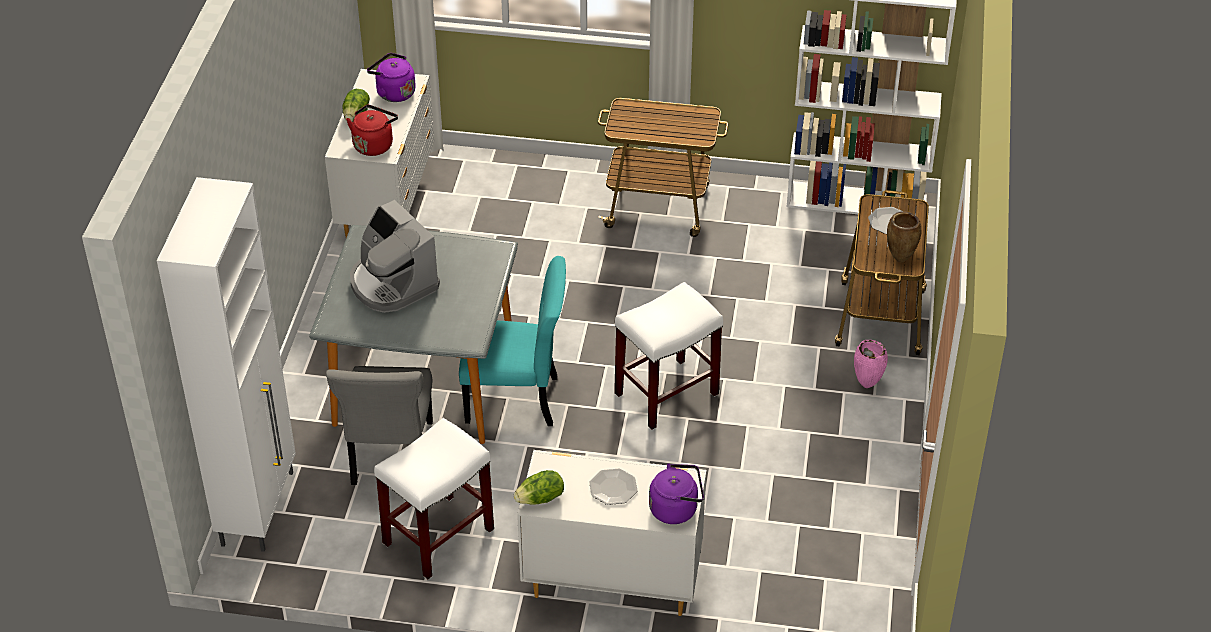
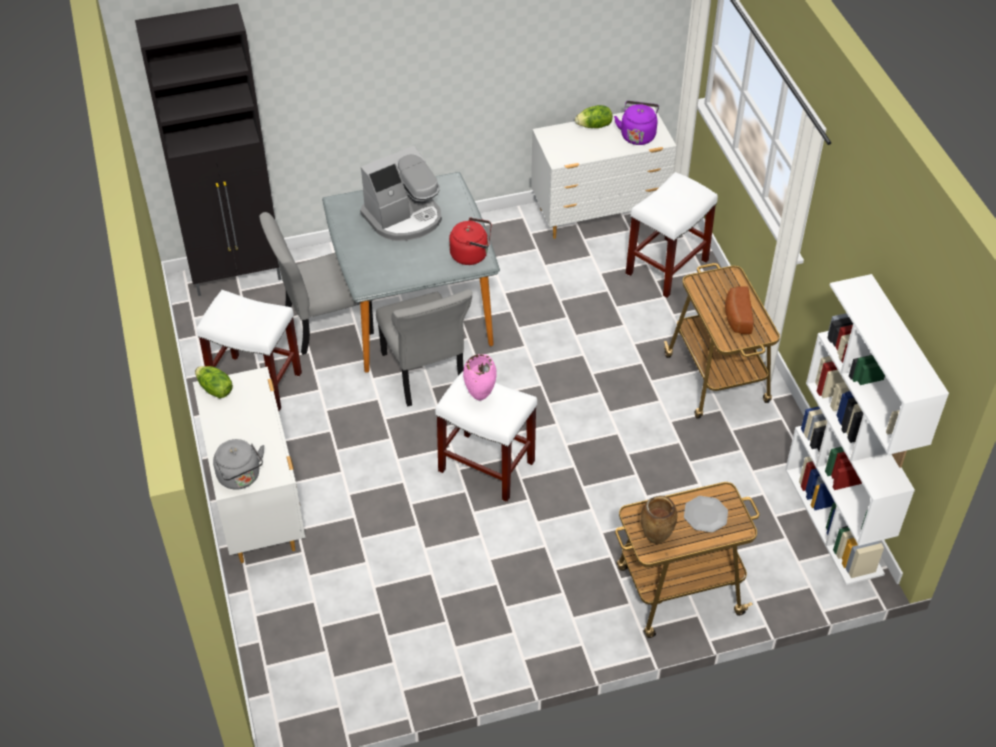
camera: 65 degrees right, 5 degrees up
white cabinet [157,177,296,552] -> black cabinet [135,4,281,296]
red kettle [346,105,398,156] -> red kettle moved to [449,217,491,265]
coffee machine [350,200,440,313] -> coffee machine turned 150 degrees counterclockwise [360,146,442,241]
turquoise chair [459,256,566,426] -> grey chair [376,289,472,406]
plate [589,469,638,505] -> none
purple kettle [649,463,704,524] -> grey kettle [213,439,265,490]
pink vase [854,340,888,388] -> pink vase moved to [463,354,497,401]
none -> white stool [625,172,718,298]
none -> bread [725,286,754,334]

